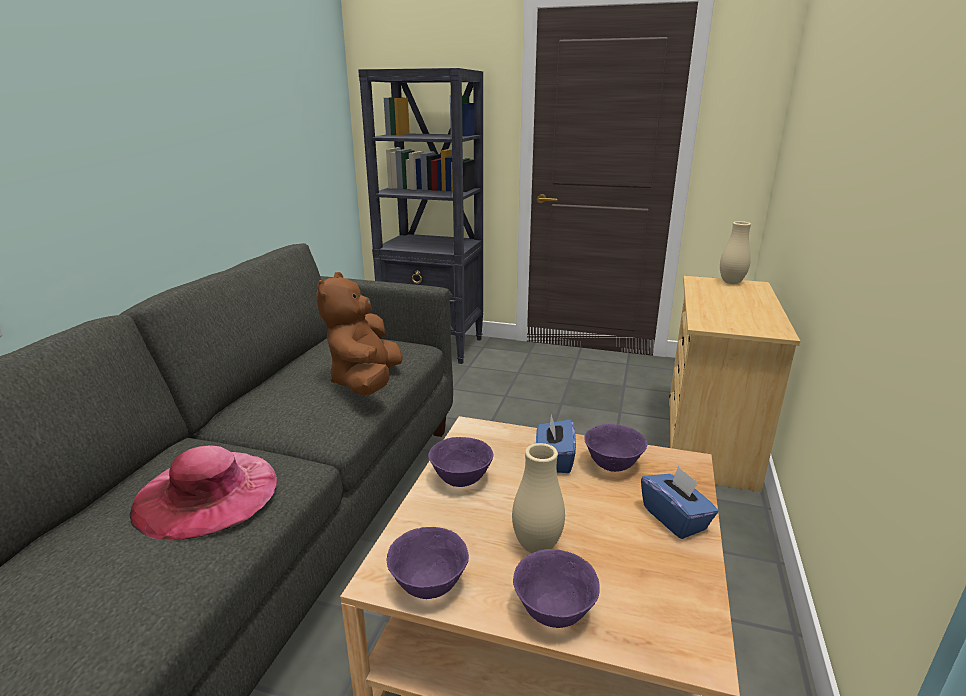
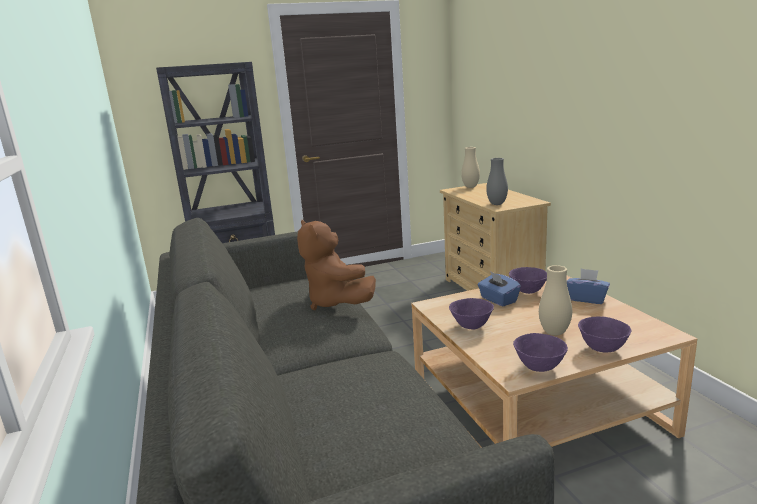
camera: 35 degrees left, 5 degrees down
pink hat [130,446,277,540] -> none
none -> grey vase [486,158,508,205]

